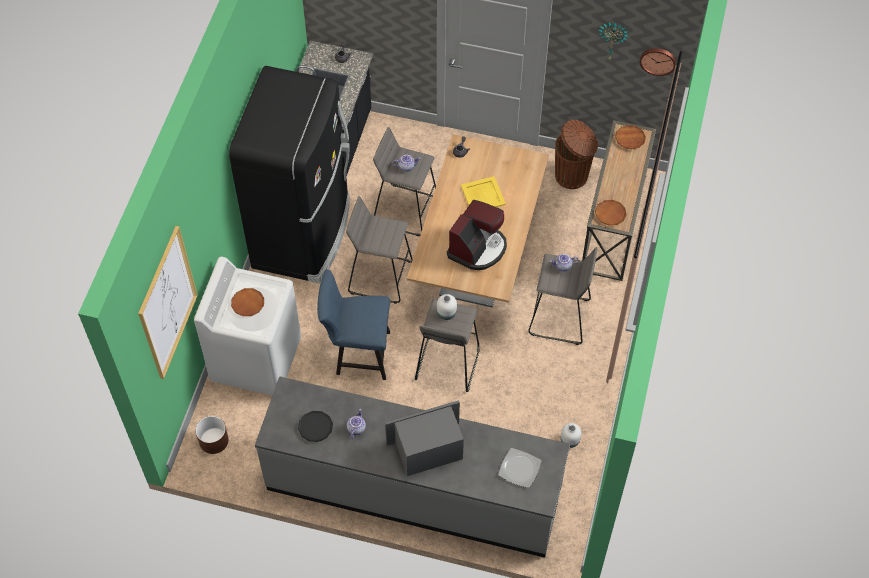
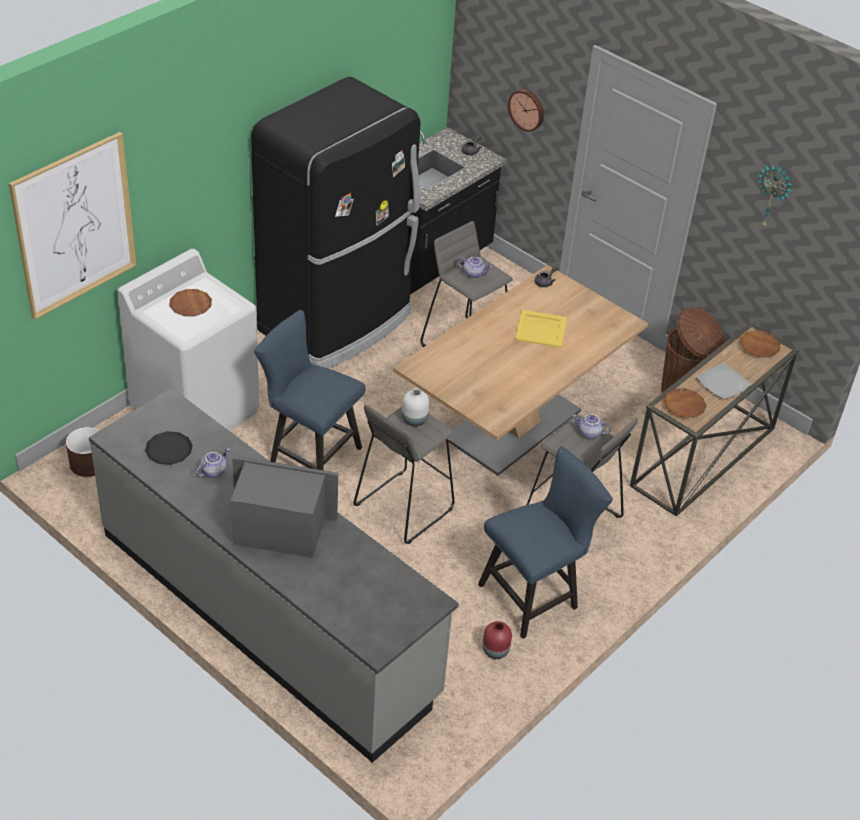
camera: 25 degrees right, 15 degrees down
grey stool [346,196,413,304] -> none
coffee machine [447,200,507,270] -> none
plate [498,448,541,488] -> plate moved to [696,363,751,399]
white vase [561,423,581,448] -> red vase [483,621,512,659]
wall clock [640,48,676,76] -> wall clock moved to [508,89,544,132]
none -> blue chair [478,446,613,639]

